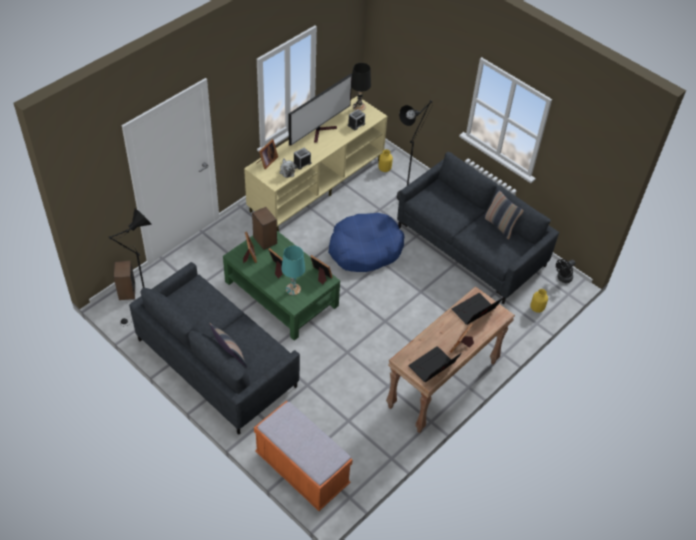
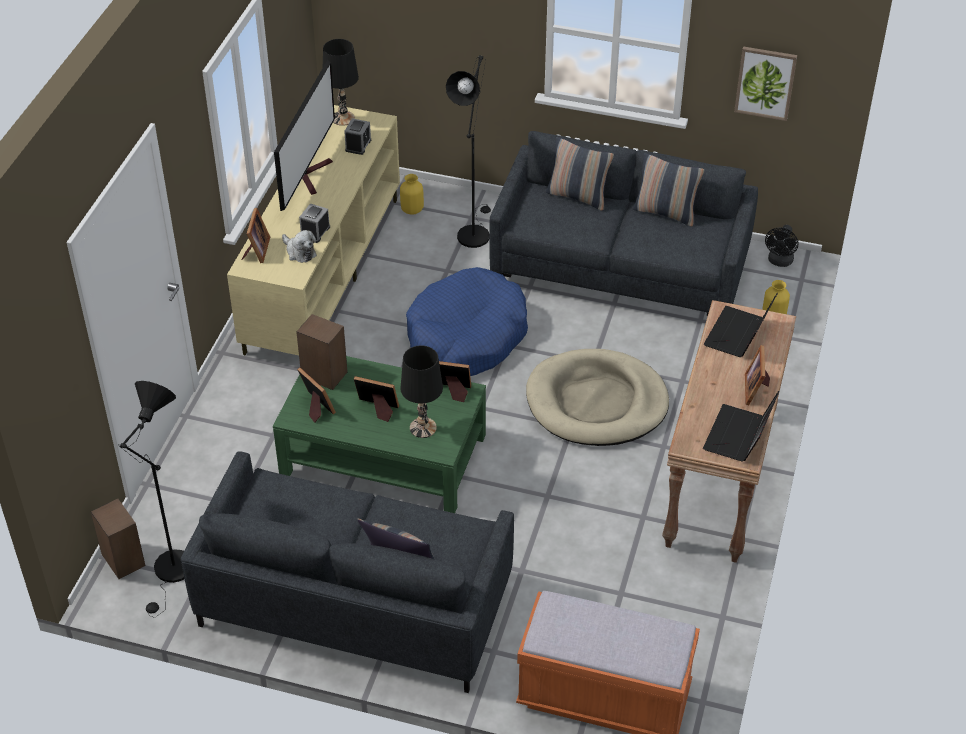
camera: 25 degrees left, 5 degrees down
turquoise table lamp [281,246,305,295] -> black table lamp [400,346,443,438]
none -> beige dog bed [526,349,669,446]
none -> pillow [546,137,614,211]
none -> picture [734,46,797,121]

